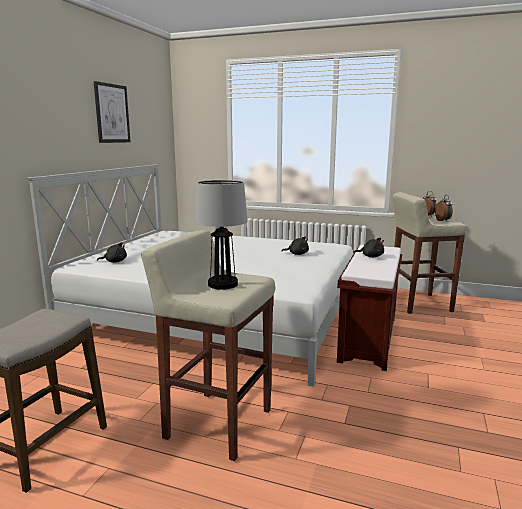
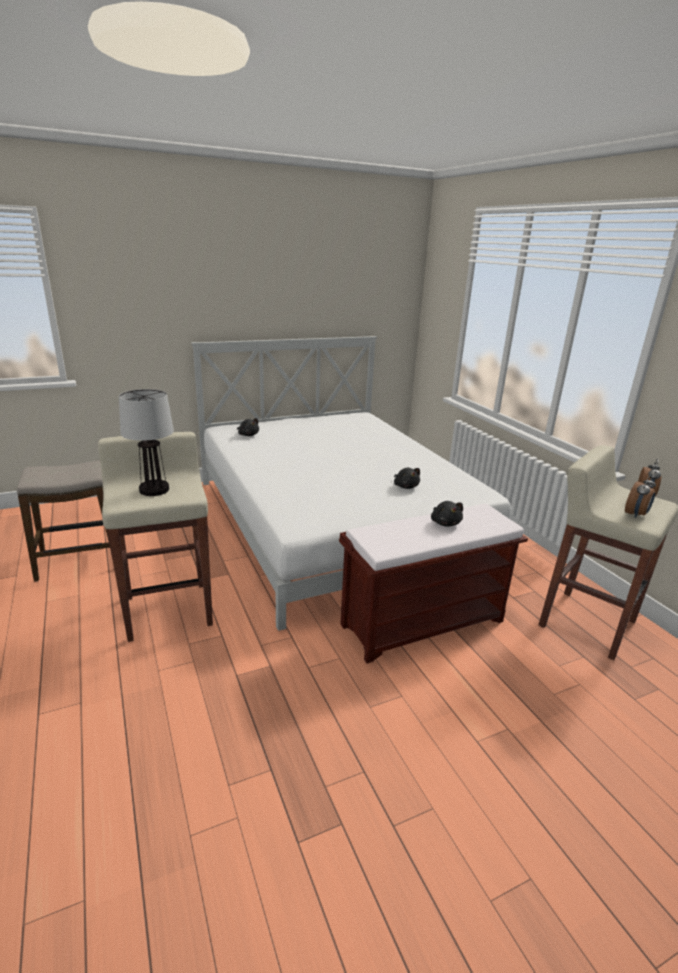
camera: 45 degrees right, 10 degrees up
picture [94,81,131,143] -> none

